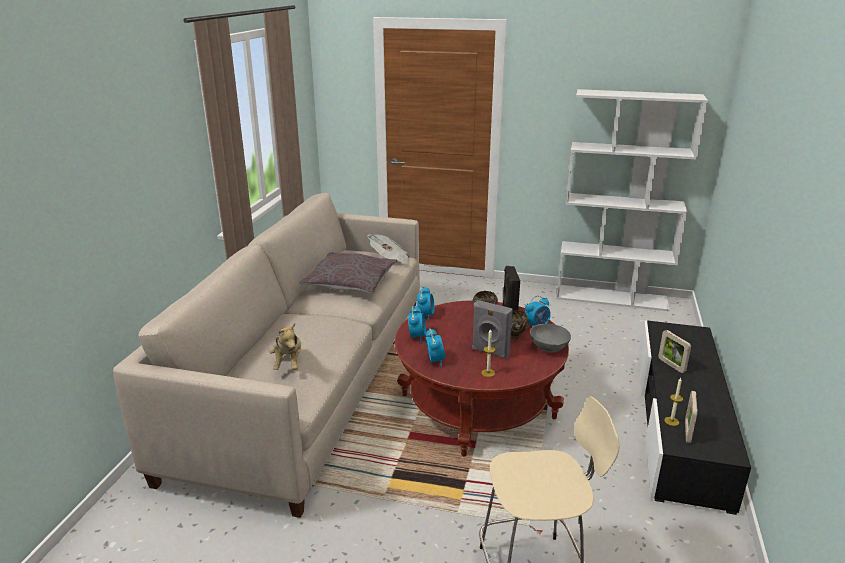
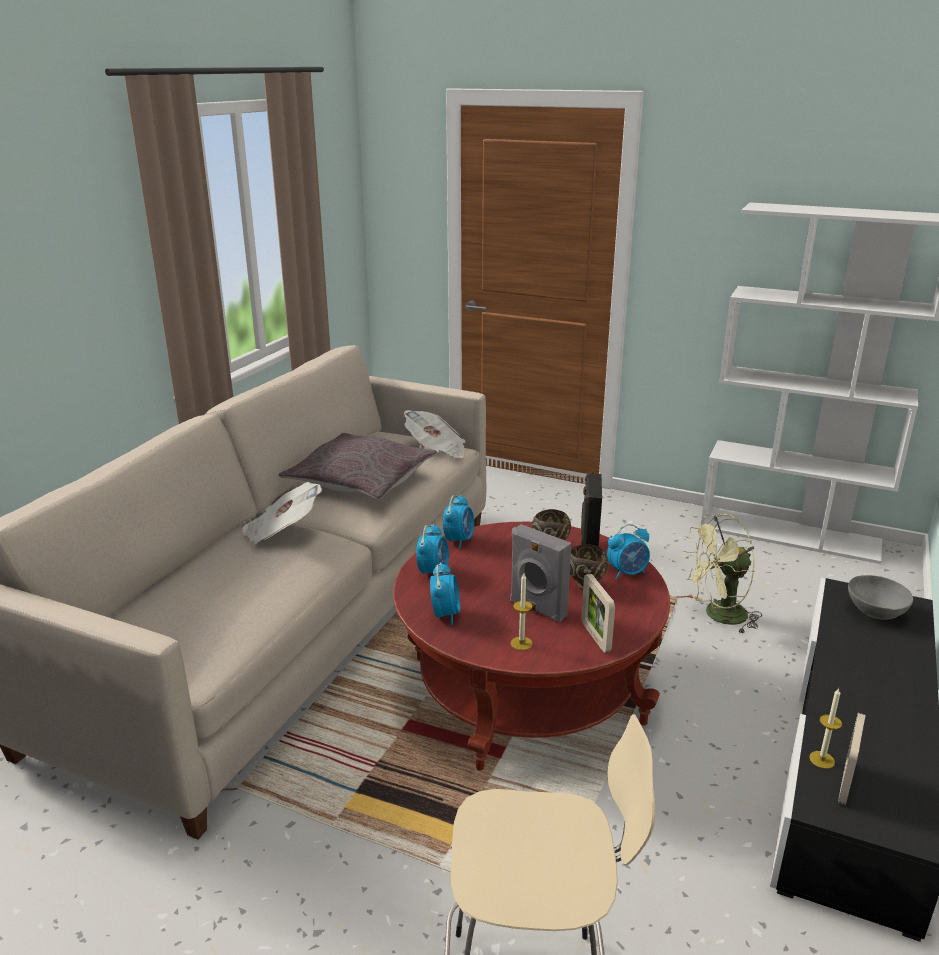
camera: 10 degrees right, 0 degrees up
plush toy [269,323,301,370] -> none
grey bowl [530,324,571,353] -> grey bowl moved to [848,575,913,620]
picture frame [658,330,691,373] -> picture frame moved to [581,574,615,653]
none -> newspaper [242,482,322,545]
none -> green fan [683,514,762,635]

